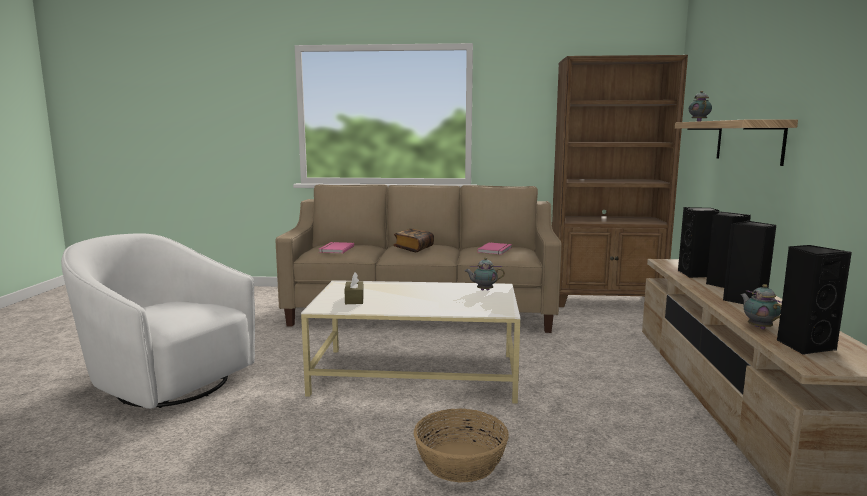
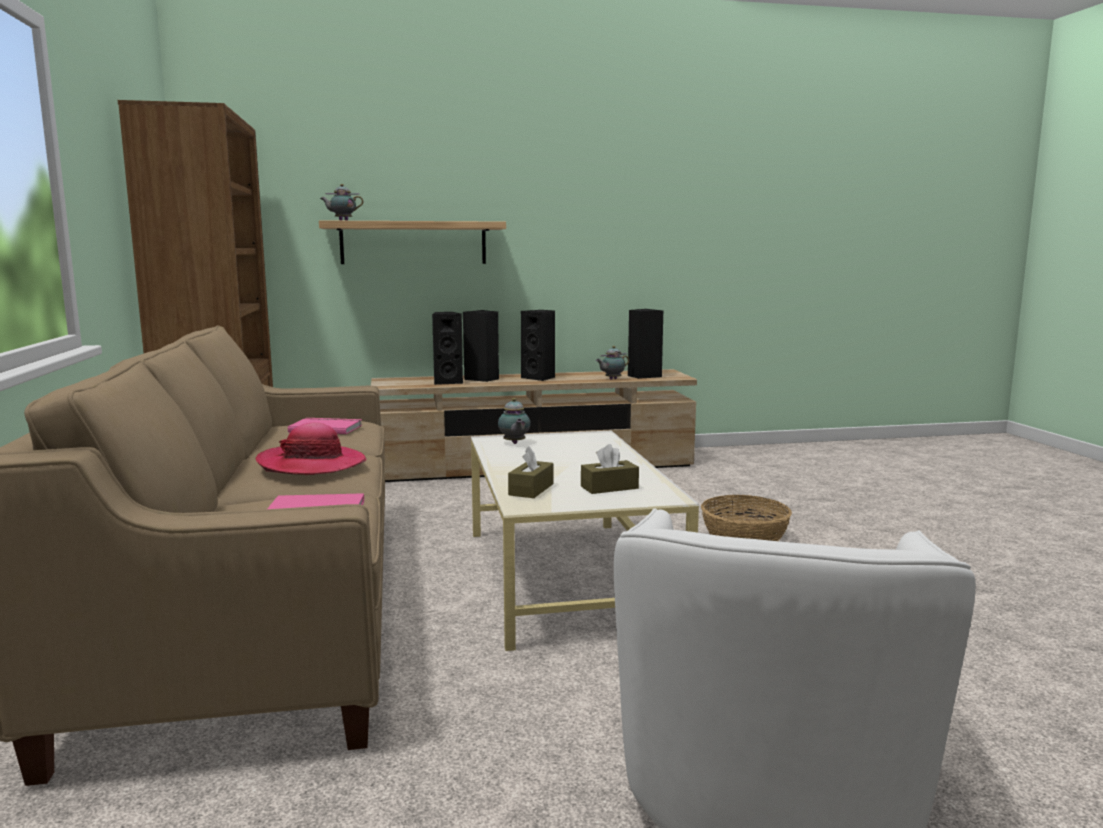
camera: 105 degrees left, 0 degrees up
book [393,229,434,252] -> hat [256,422,367,475]
none -> brown tissue box [508,446,553,498]

